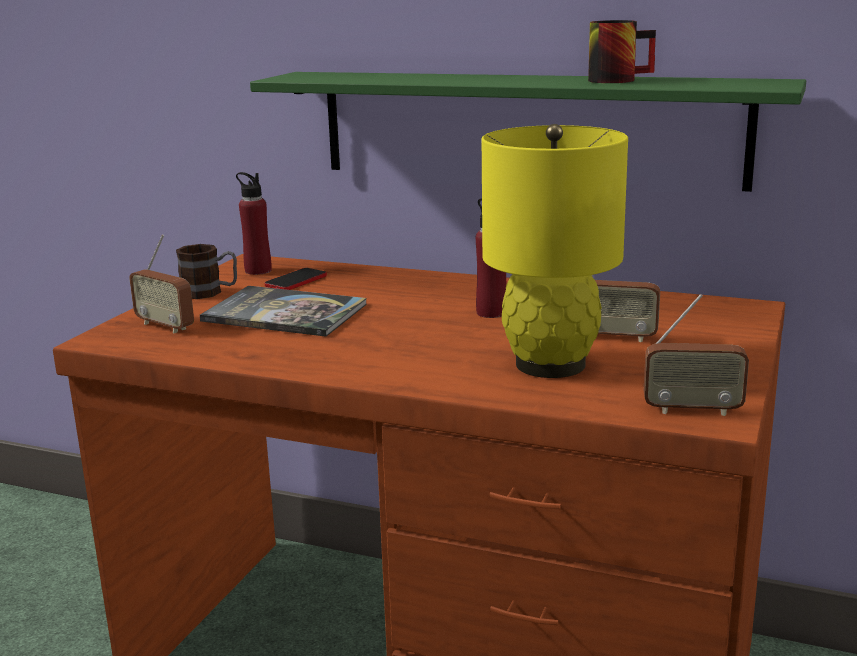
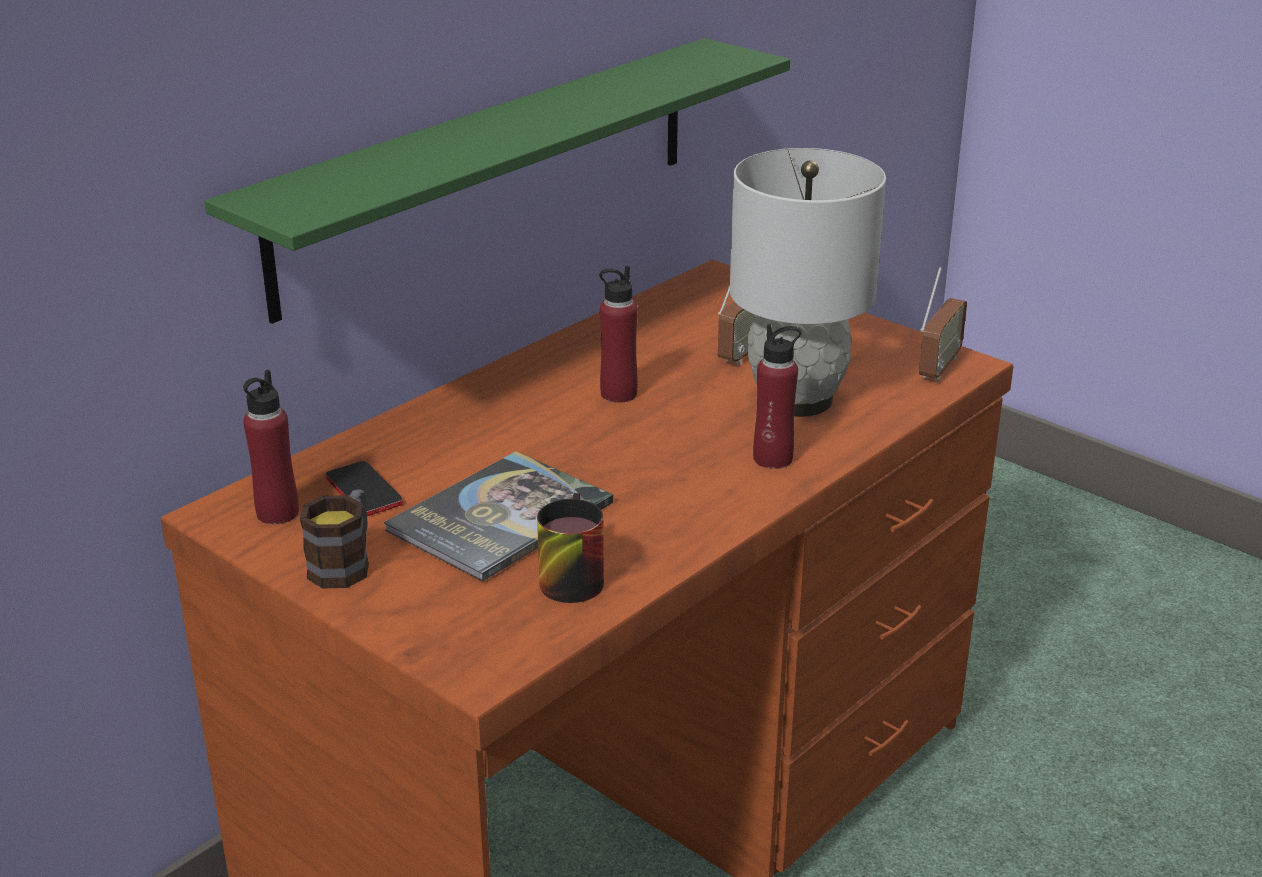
camera: 70 degrees left, 10 degrees up
radio [129,234,194,333] -> none
yellow table lamp [482,124,628,378] -> white table lamp [730,148,886,417]
mug [588,20,656,83] -> mug moved to [537,493,604,603]
none -> red bottle [753,324,802,469]

